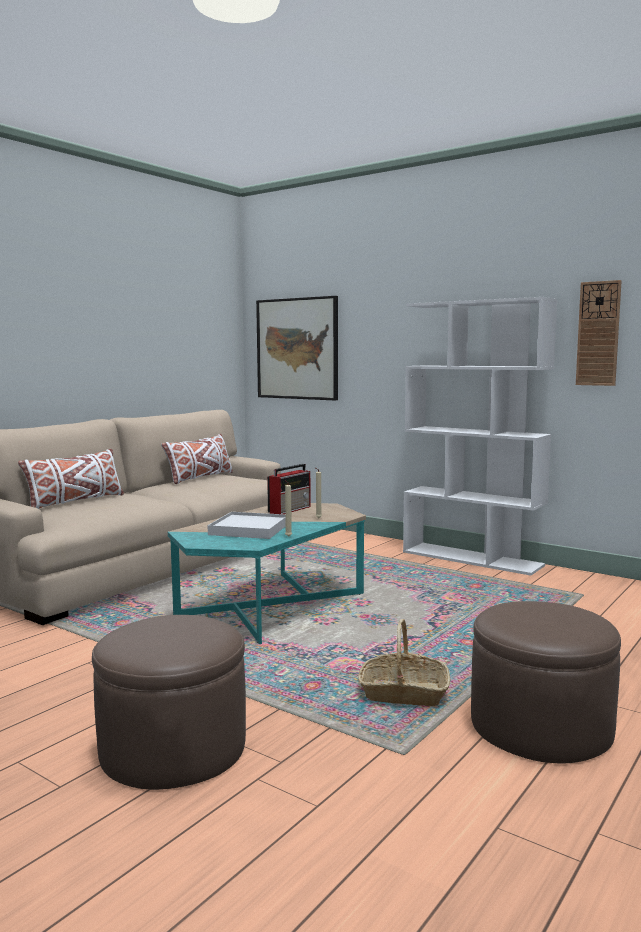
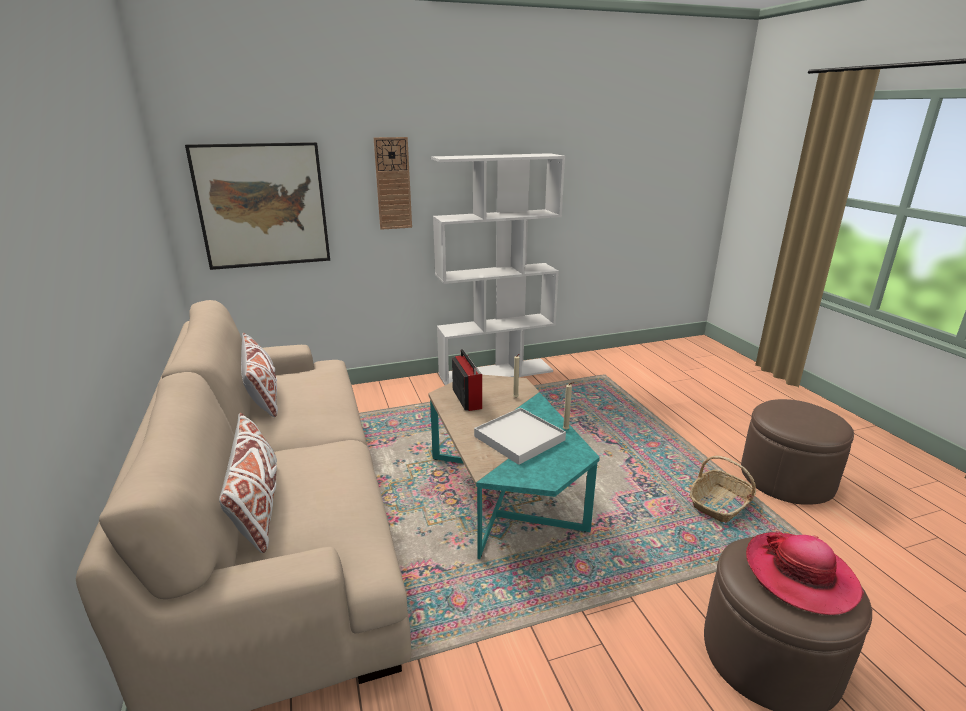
camera: 55 degrees left, 15 degrees up
wall clock [576,280,622,386] -> wall clock moved to [374,137,412,230]
none -> hat [746,532,864,615]

